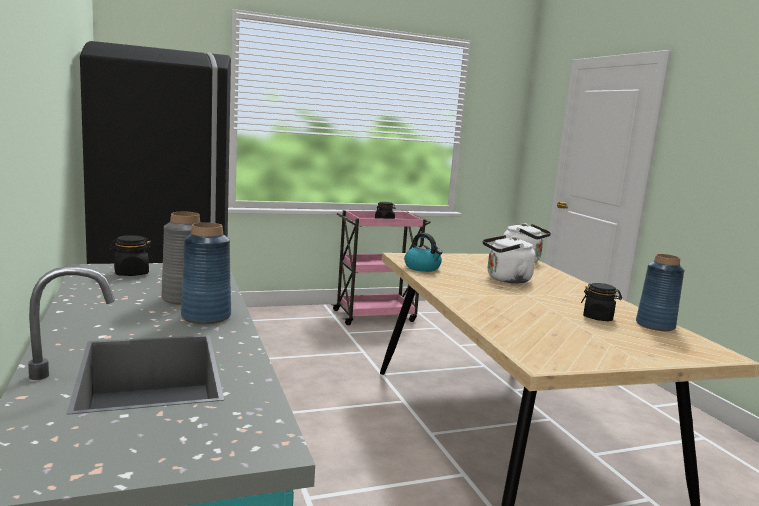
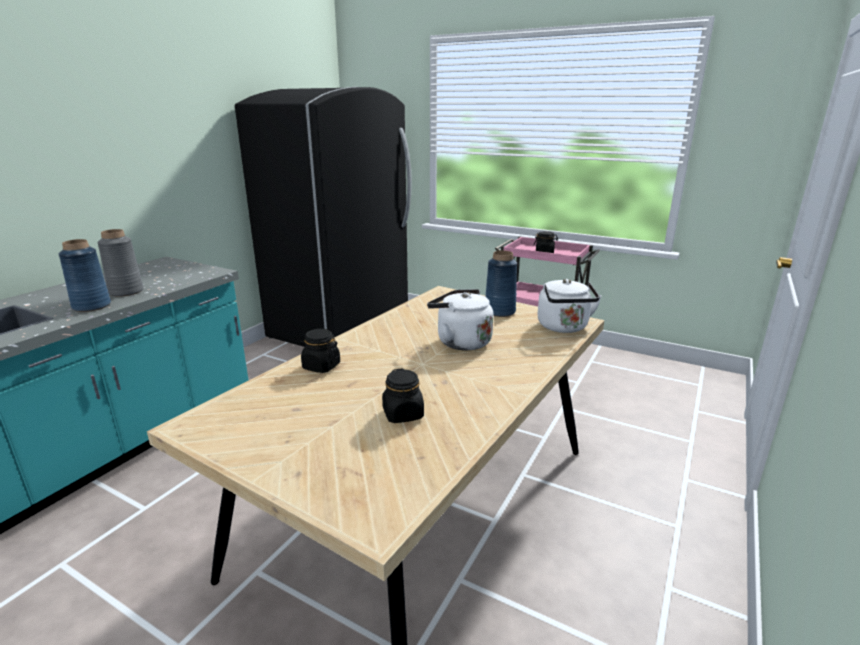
camera: 50 degrees right, 10 degrees up
black jar [108,235,153,276] -> black jar moved to [300,329,340,373]
kettle [404,233,443,272] -> none
blue vase [636,254,685,331] -> blue vase moved to [485,250,517,317]

